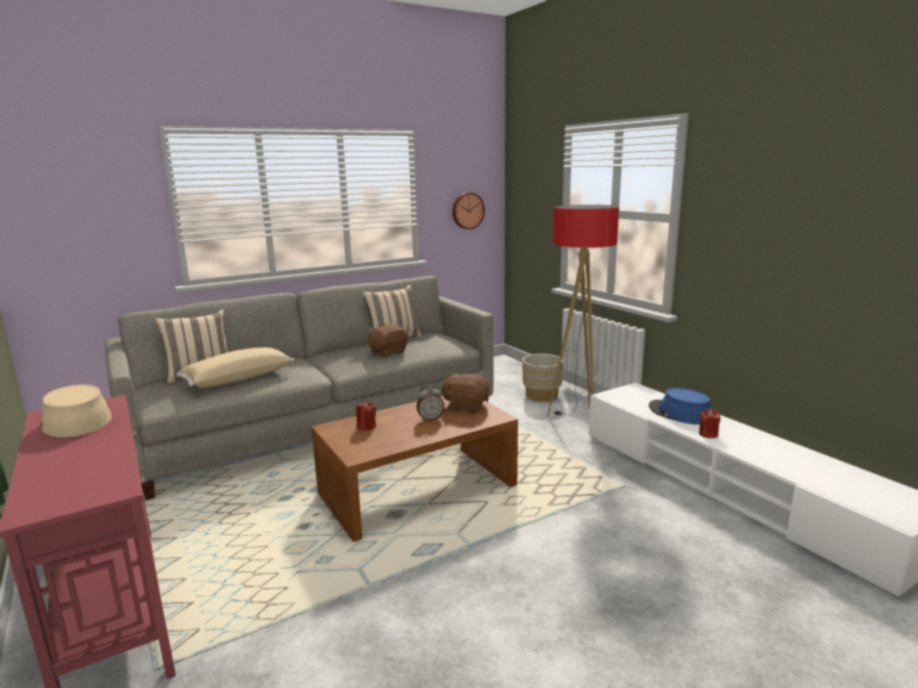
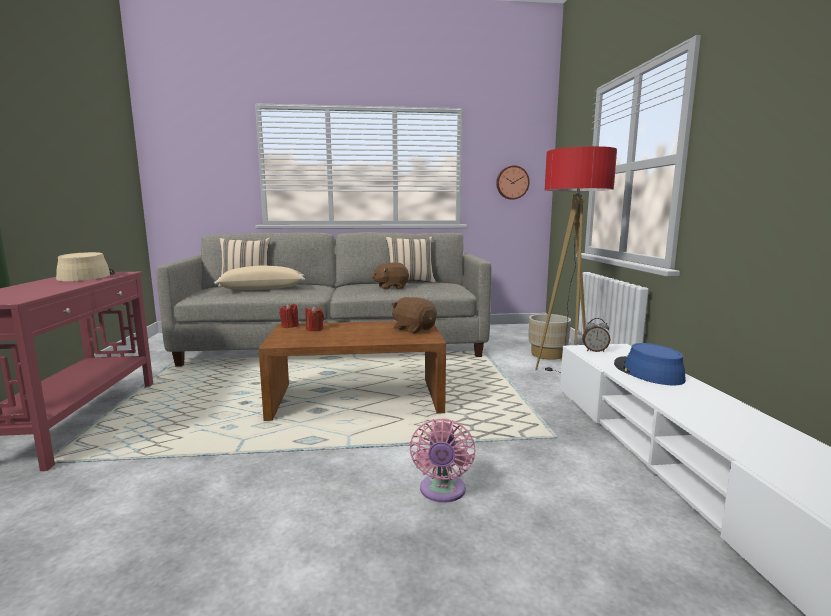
camera: 25 degrees right, 5 degrees down
alarm clock [416,385,444,421] -> alarm clock moved to [582,318,610,352]
red candle [699,409,720,438] -> red candle moved to [279,303,299,328]
none -> pink fan [409,418,476,503]

